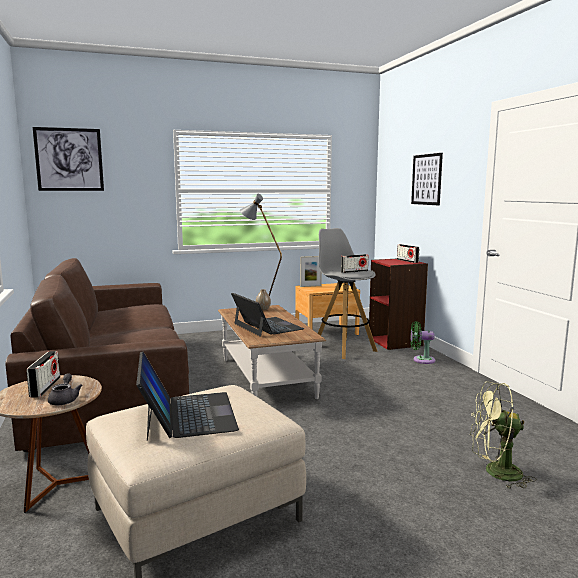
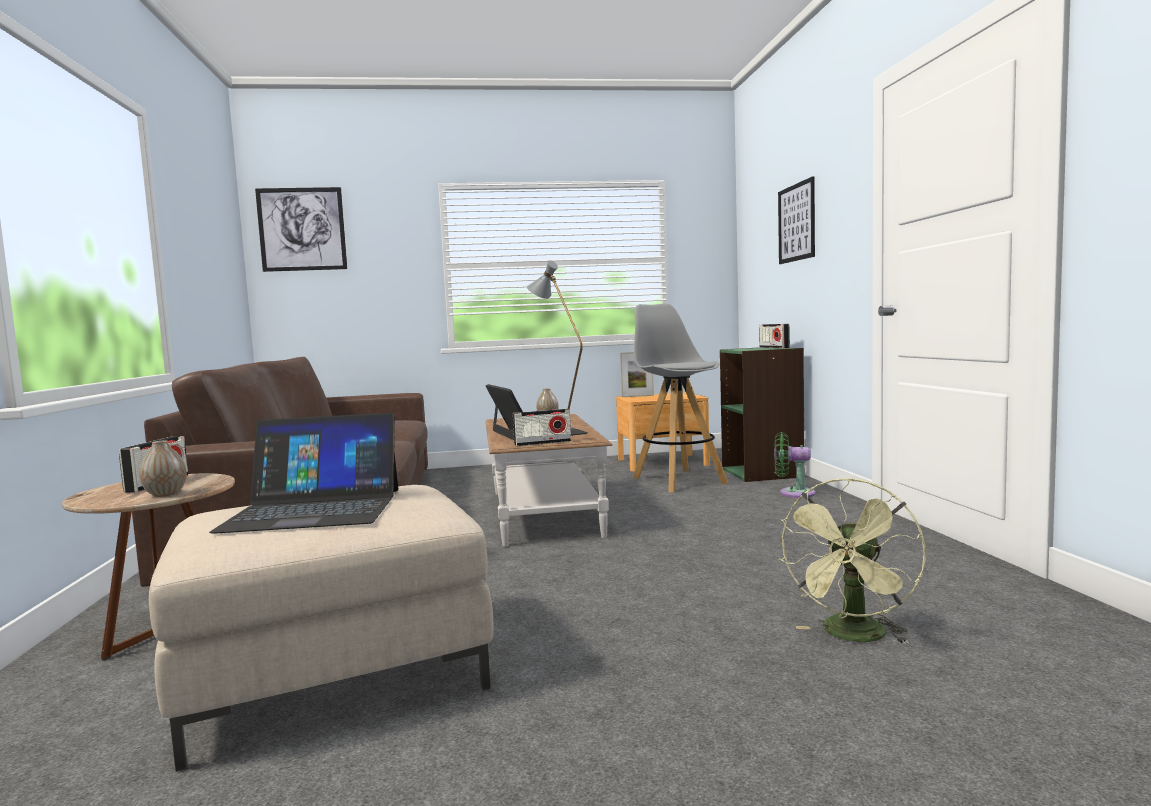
camera: 10 degrees right, 5 degrees down
grey teapot [48,373,82,405] -> vase [139,441,187,497]
laptop [136,351,239,441] -> laptop turned 90 degrees clockwise [209,413,398,534]
radio [341,254,368,273] -> radio moved to [513,409,571,446]
red bookcase [369,259,428,350] -> green bookcase [720,347,805,482]
green fan [470,381,537,489] -> green fan turned 75 degrees counterclockwise [778,478,926,644]

